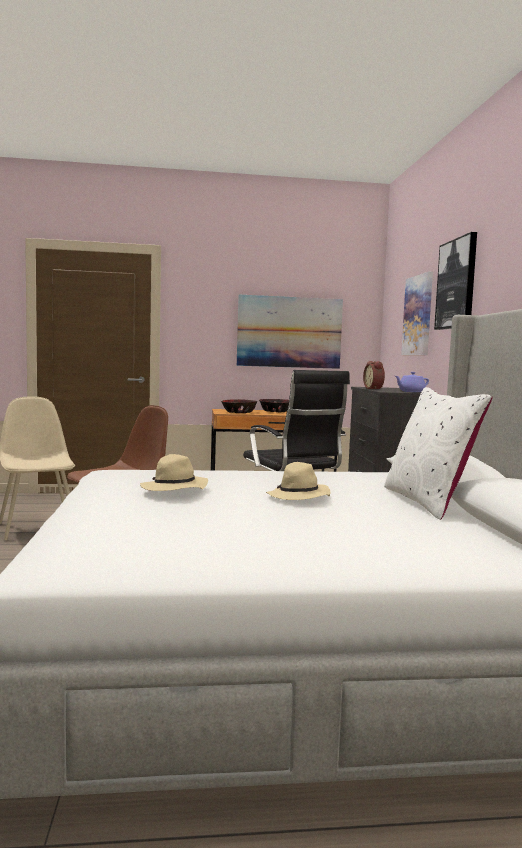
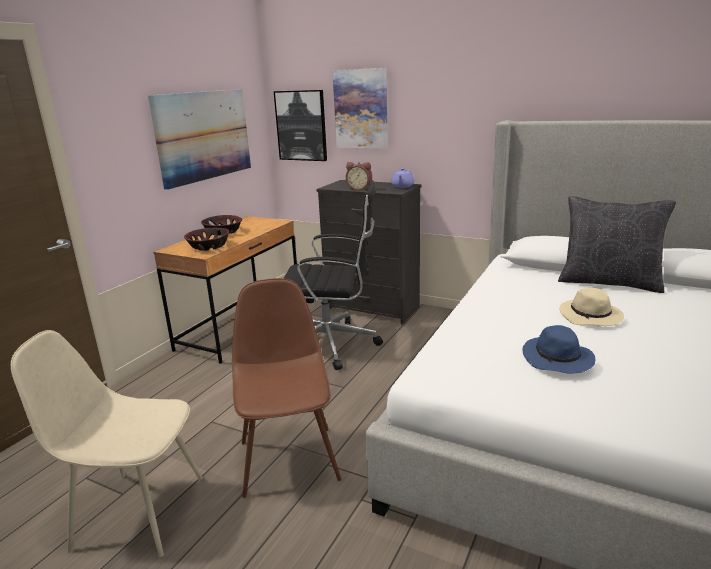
camera: 55 degrees left, 15 degrees up
beige hat [140,454,208,491] -> blue hat [522,325,596,373]
white pillow [384,387,493,520] -> black pillow [558,196,676,293]
picture [434,232,477,330] -> picture moved to [274,90,327,161]

